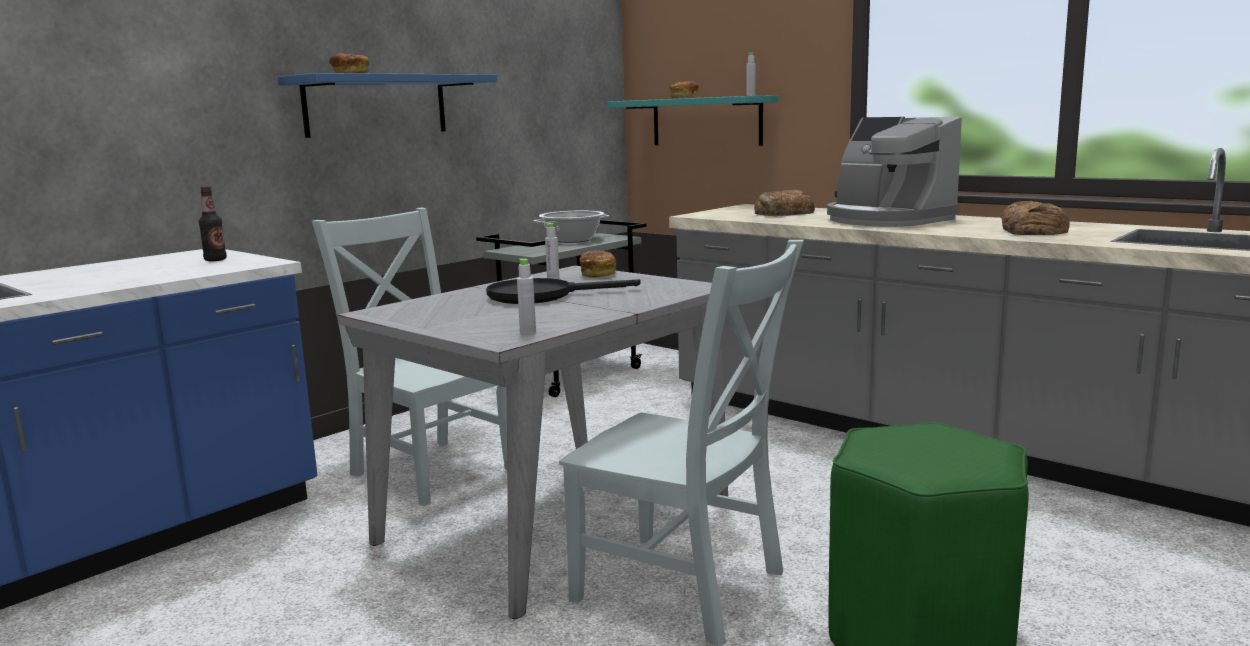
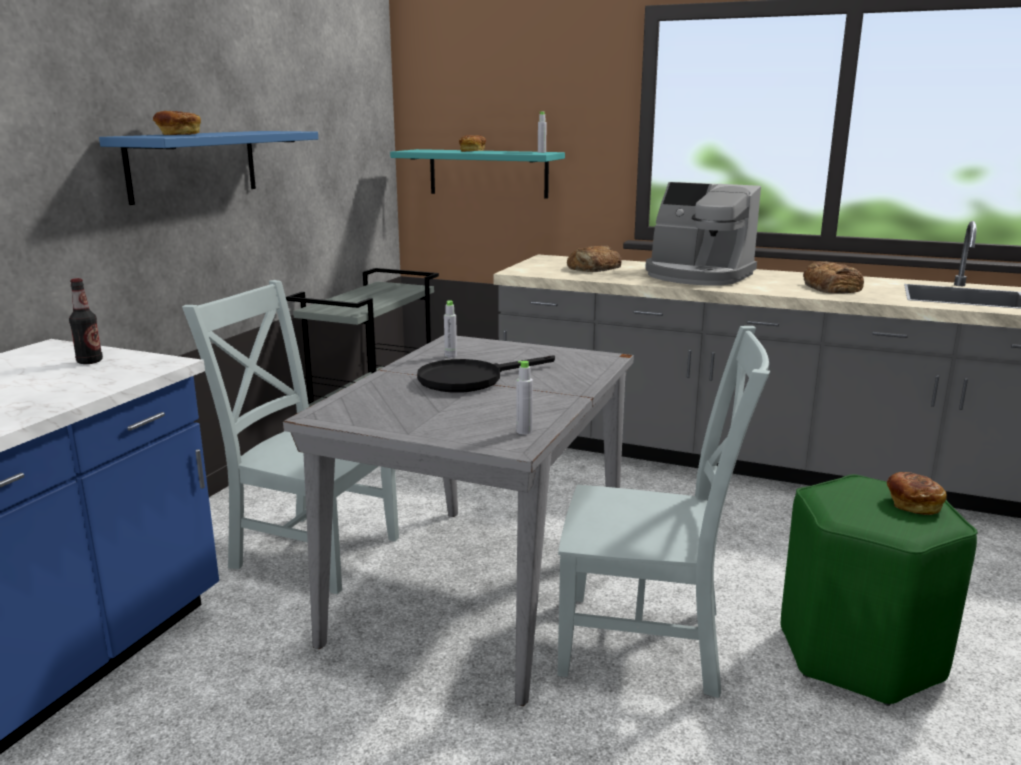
camera: 20 degrees left, 5 degrees up
cooking pot [534,211,609,243] -> none
bread [579,250,617,278] -> bread moved to [887,472,947,515]

